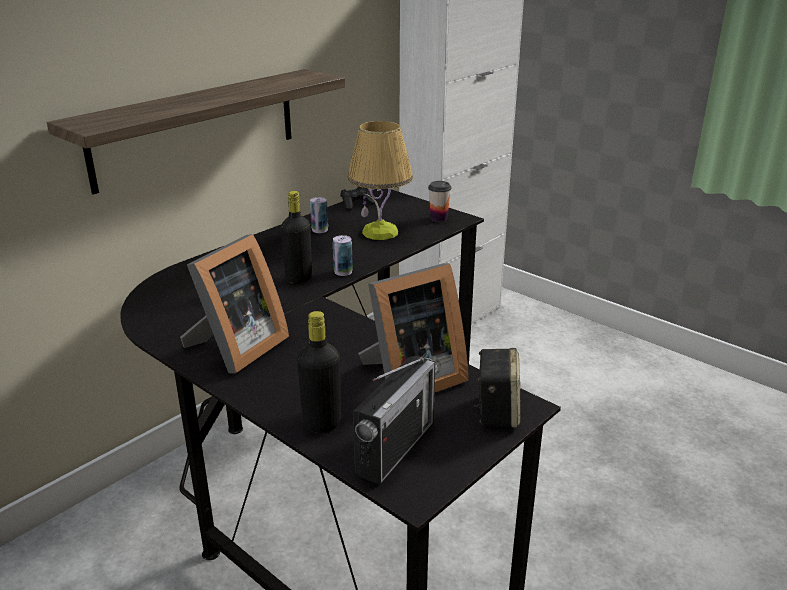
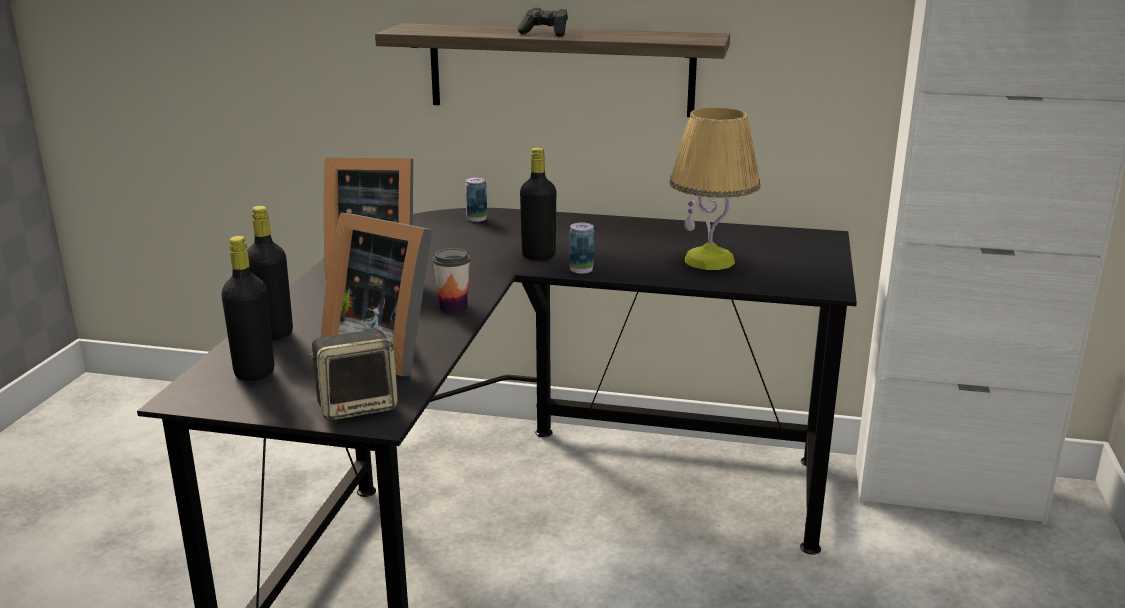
camera: 60 degrees right, 5 degrees down
can [310,197,328,233] -> can moved to [465,177,487,222]
black game controller [340,186,375,211] -> black game controller moved to [518,8,568,37]
radio [353,356,438,485] -> black bottle [221,236,274,381]
cup [428,181,451,222] -> cup moved to [433,248,470,314]

